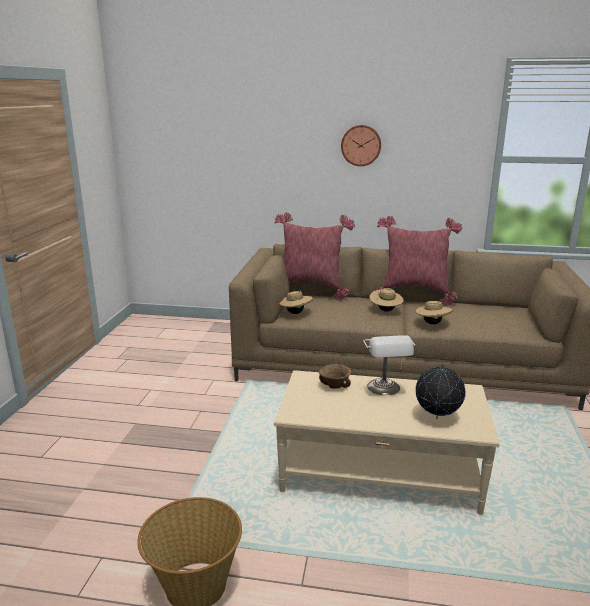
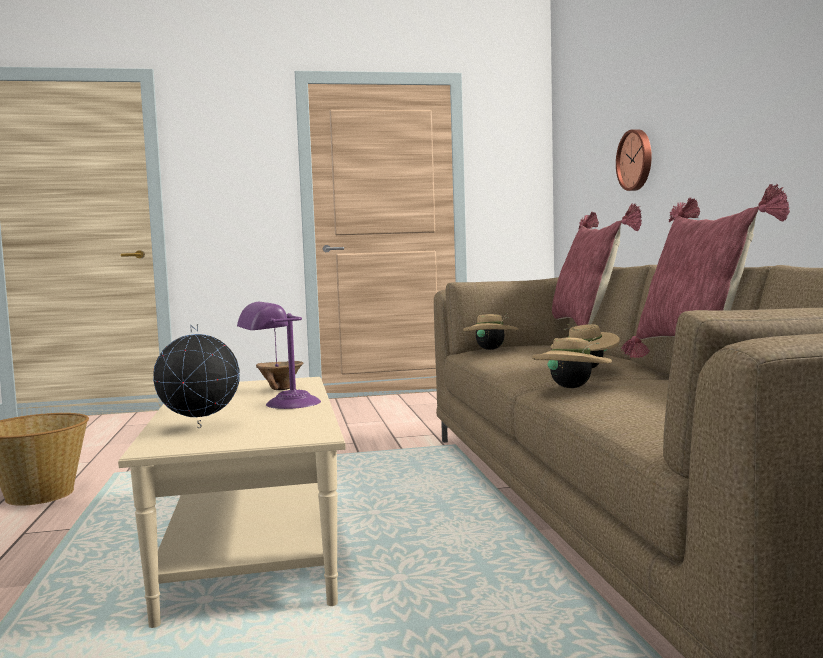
camera: 70 degrees right, 15 degrees down
wall clock [341,125,381,166] -> wall clock moved to [616,129,652,191]
white table lamp [363,335,416,395] -> purple table lamp [237,302,321,409]

